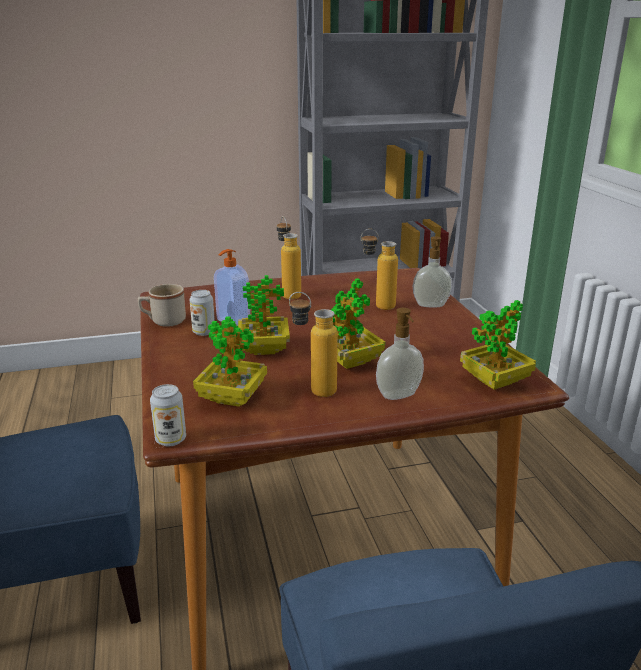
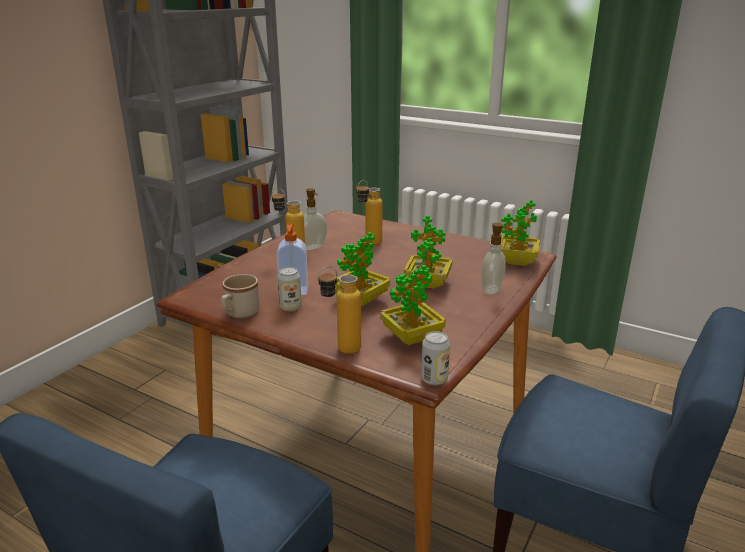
camera: 45 degrees left, 0 degrees up
bottle [289,292,338,397] -> bottle moved to [317,266,361,354]
soap dispenser [413,236,452,307] -> soap dispenser moved to [304,188,327,250]

